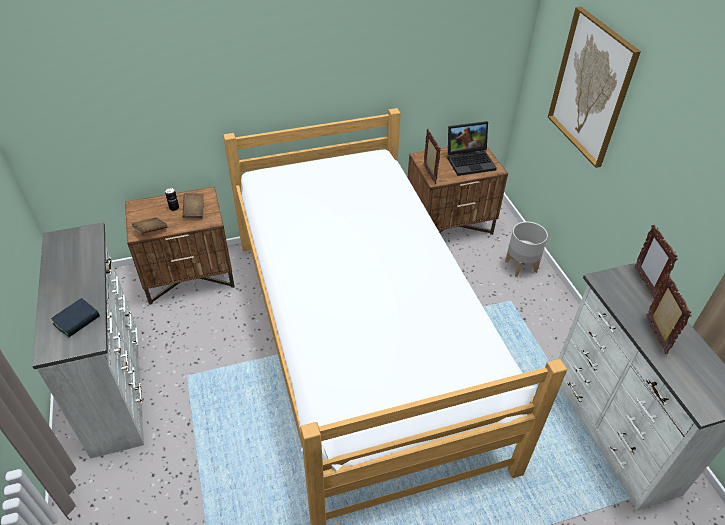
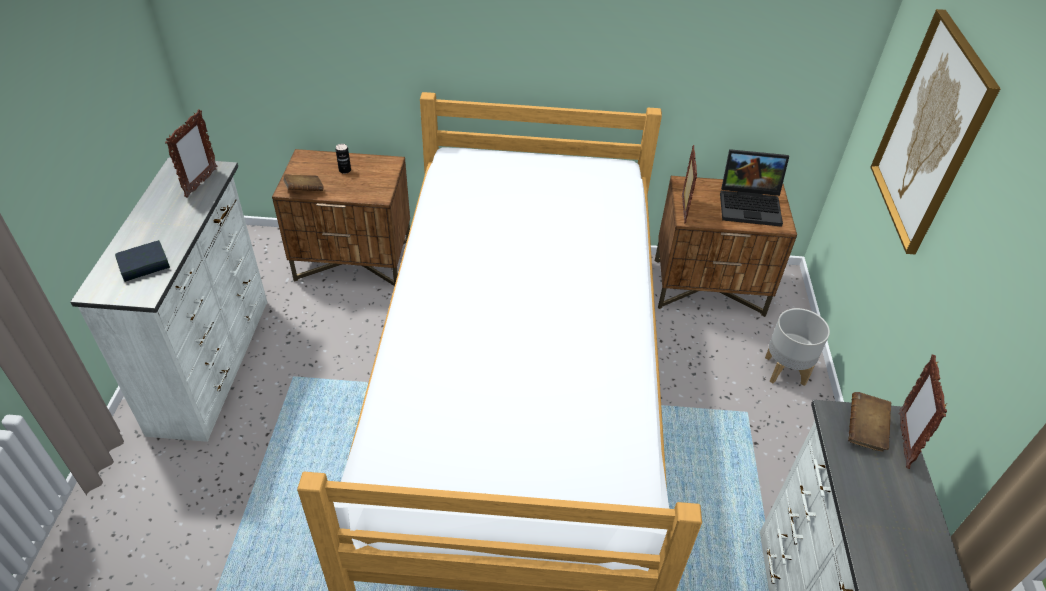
camera: 20 degrees right, 0 degrees up
brown book [183,193,204,219] -> brown book moved to [848,392,891,452]
picture frame [646,274,692,354] -> picture frame moved to [165,109,217,198]

